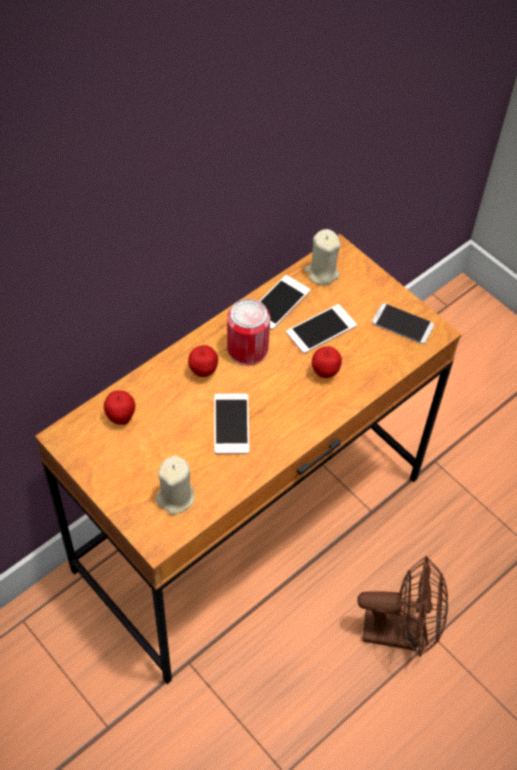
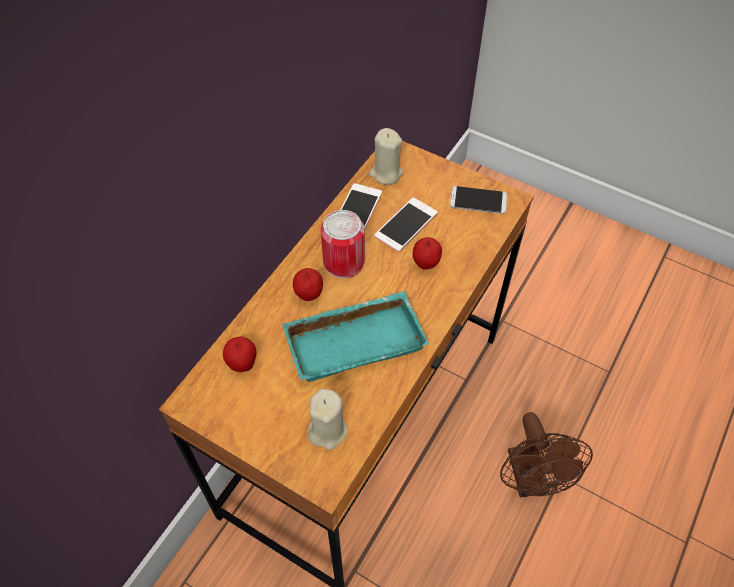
camera: 15 degrees left, 0 degrees up
phone [214,394,250,454] -> turquoise tray [282,291,429,382]
brown fan [357,556,448,657] -> brown fan turned 90 degrees clockwise [500,412,593,497]

